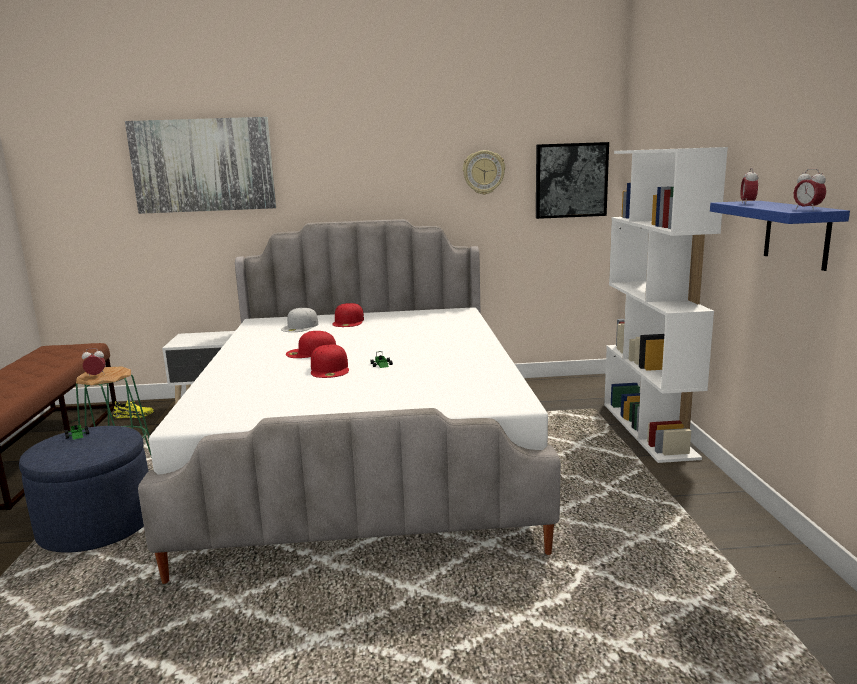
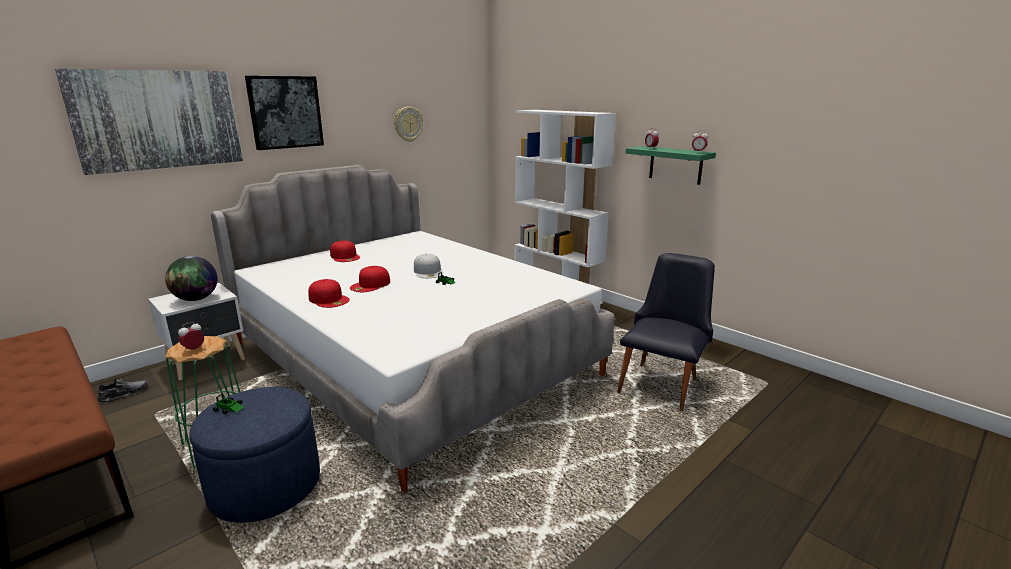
camera: 40 degrees left, 5 degrees up
yellow shoe [113,401,154,418] -> grey shoe [97,378,148,403]
white cap [281,308,318,332] -> white cap moved to [414,254,443,278]
red cap [311,345,349,378] -> red cap moved to [308,279,350,308]
picture [536,142,609,219] -> picture moved to [245,76,324,150]
blue shelf [710,201,850,271] -> green shelf [626,146,716,185]
none -> globe [165,256,218,301]
none -> black chair [617,253,715,411]

